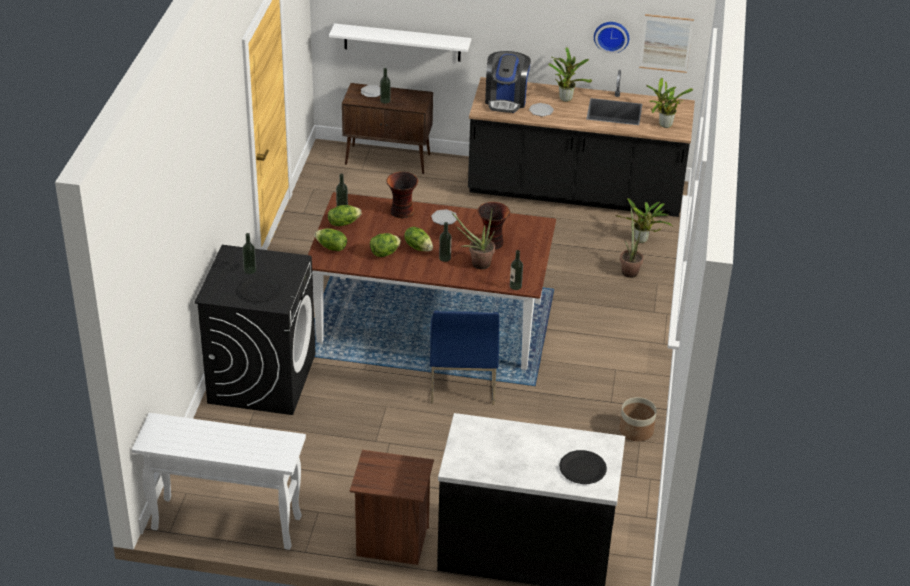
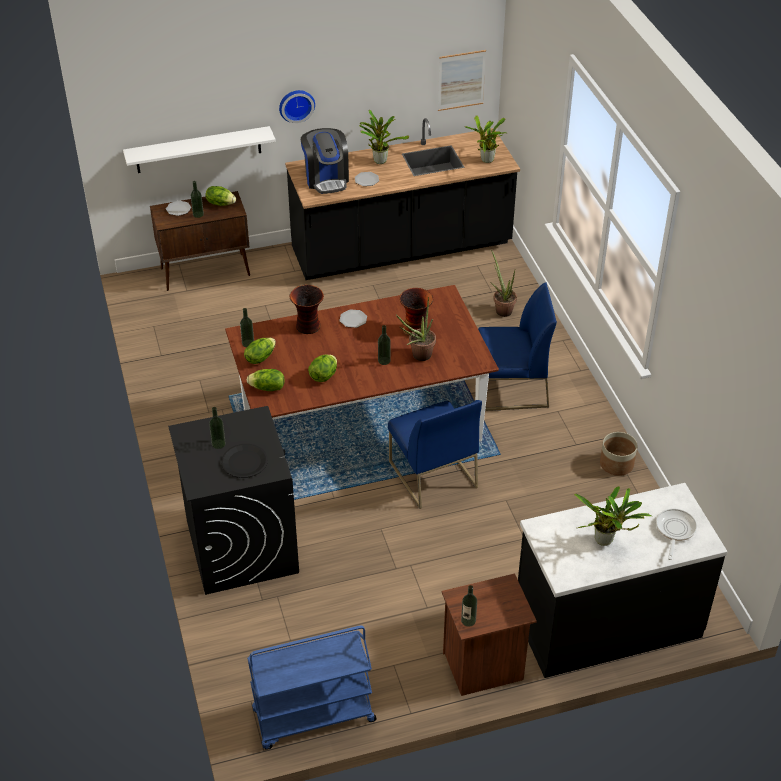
camera: 25 degrees left, 5 degrees up
white console table [132,413,306,550] -> blue cart [247,626,377,750]
lettuce [404,227,433,252] -> lettuce moved to [206,186,236,206]
bottle [510,250,523,290] -> bottle moved to [461,585,477,627]
black plate [559,450,607,484] -> frying pan [656,509,697,560]
wall clock [594,22,629,54] -> wall clock moved to [279,90,315,123]
potted plant [615,198,672,243] -> potted plant moved to [574,486,652,546]
none -> blue chair [478,282,557,411]

